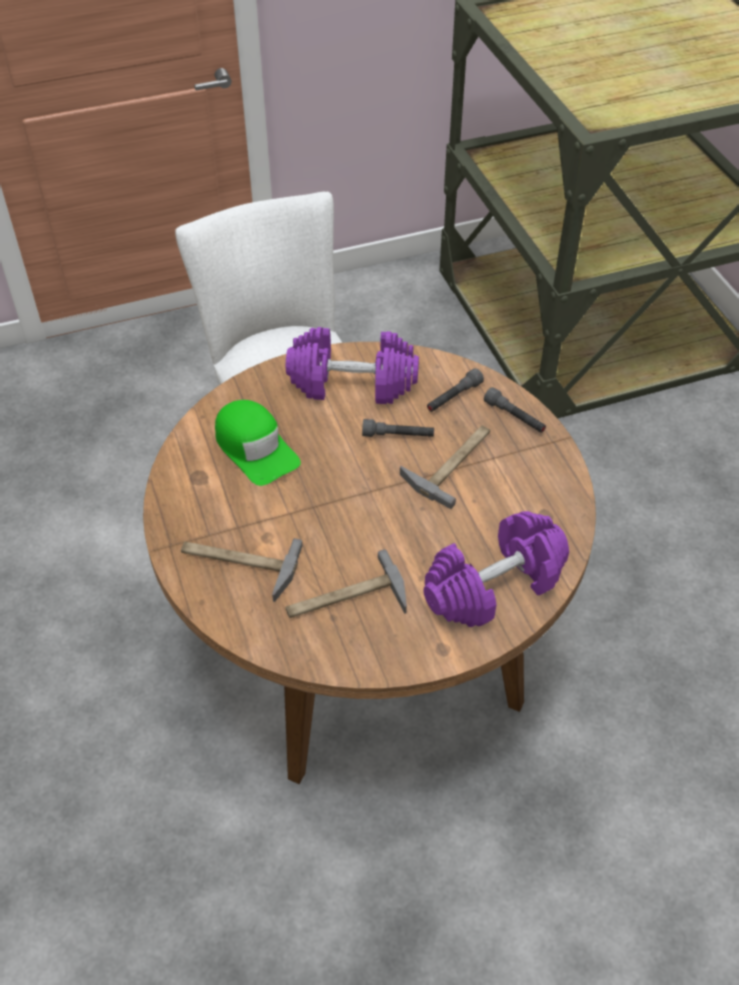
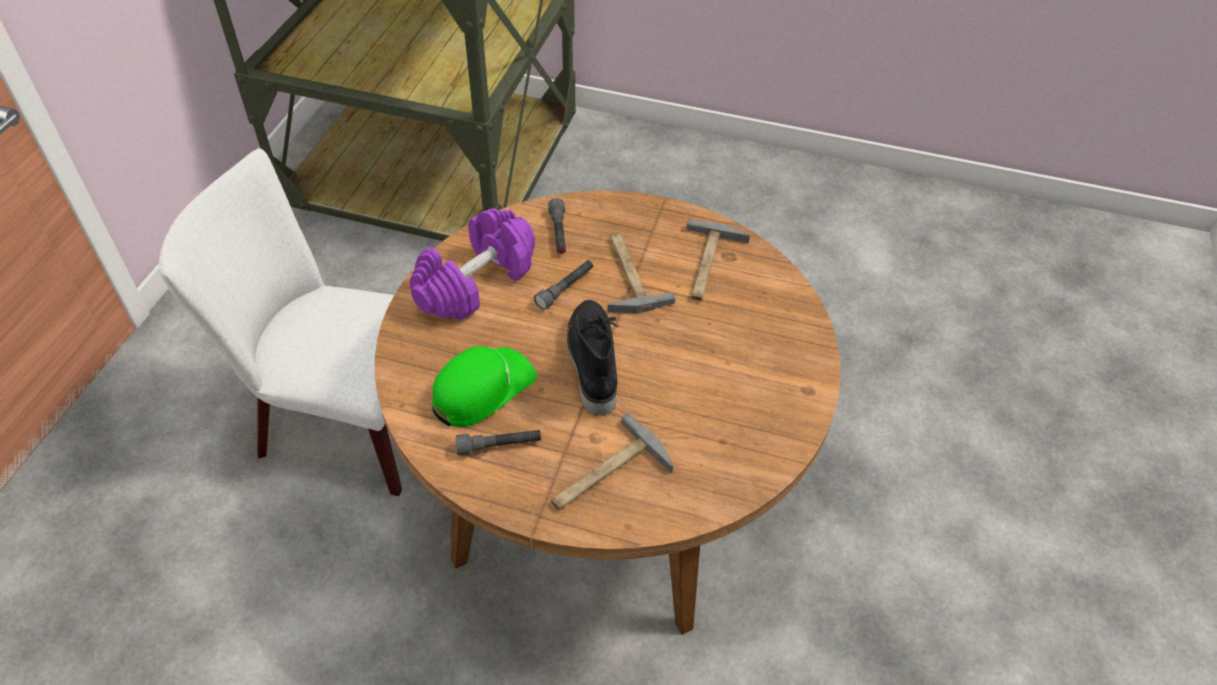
camera: 55 degrees left, 0 degrees up
green cap [215,400,301,486] -> green cap turned 45 degrees counterclockwise [432,347,537,427]
hammer [285,549,407,618] -> hammer moved to [686,219,750,301]
purple dumbbell [423,511,569,627] -> none
grey flashlight [484,387,546,433] -> grey flashlight moved to [456,430,541,455]
none -> black boot [567,300,618,416]

